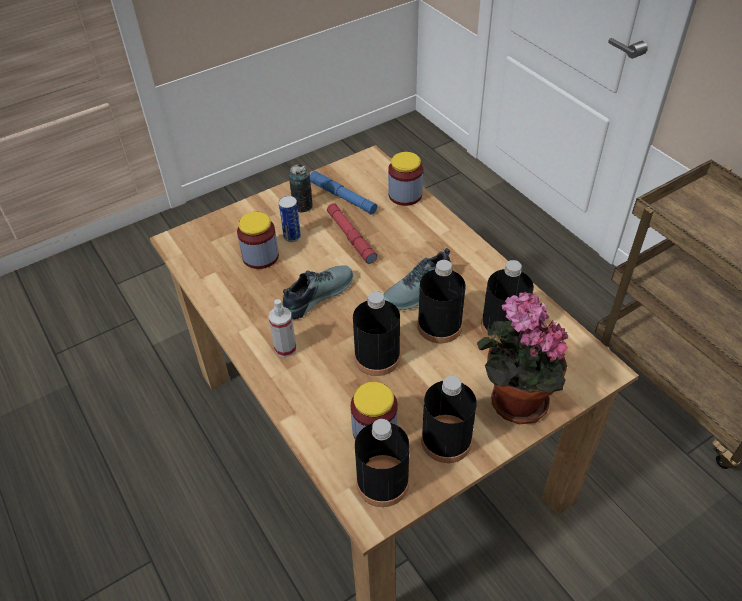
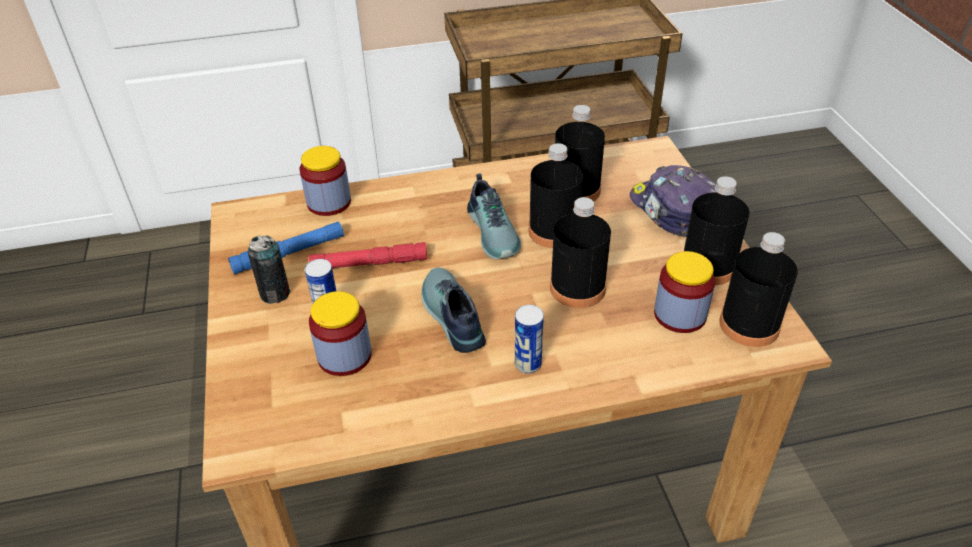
camera: 70 degrees left, 5 degrees down
spray bottle [269,299,297,357] -> can [515,305,544,374]
potted plant [477,292,568,424] -> cap [630,165,716,237]

